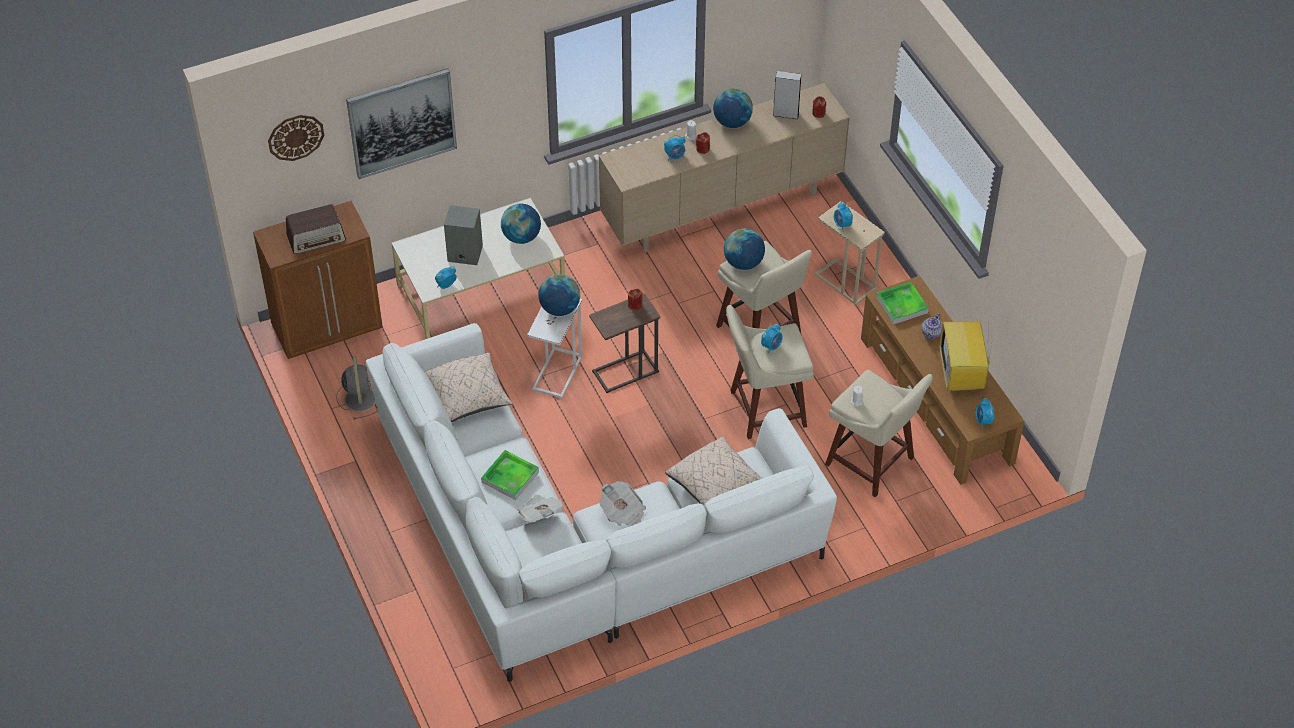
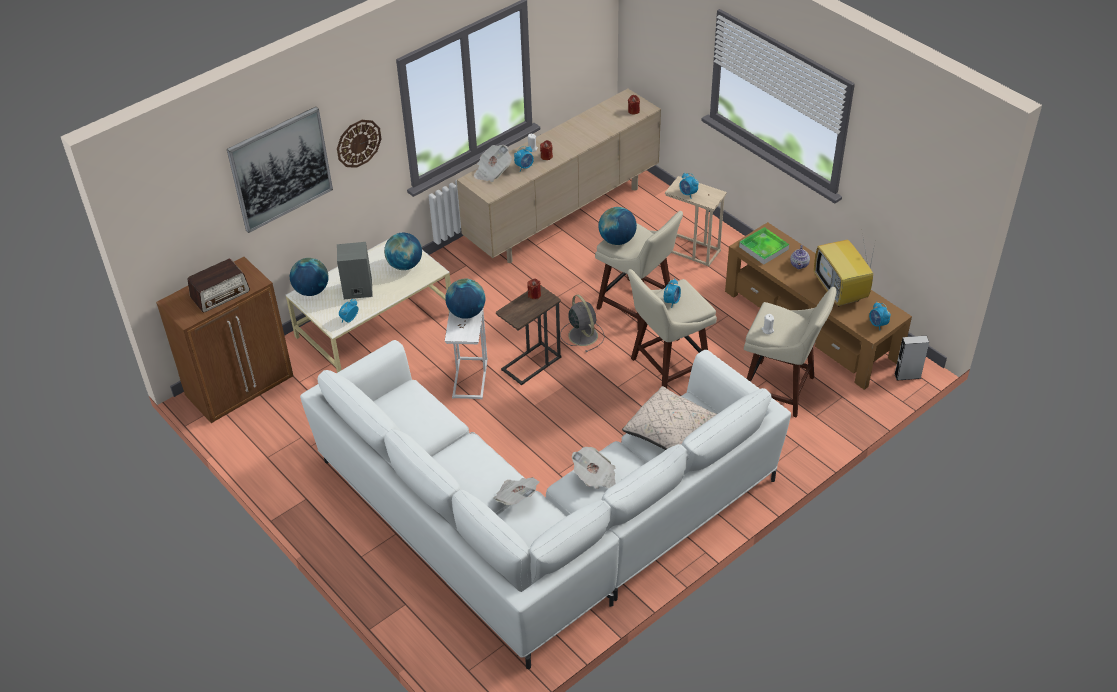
camera: 15 degrees left, 5 degrees down
wall clock [268,115,325,161] -> wall clock moved to [337,120,381,168]
grey fan [336,356,378,420] -> grey fan moved to [560,295,605,352]
beige pillow [425,353,513,422] -> none
tray [481,450,539,500] -> none
globe [713,88,753,128] -> globe moved to [290,258,329,296]
grey speaker [773,71,802,119] -> grey speaker moved to [894,335,929,381]
none -> newspaper [474,145,512,182]

